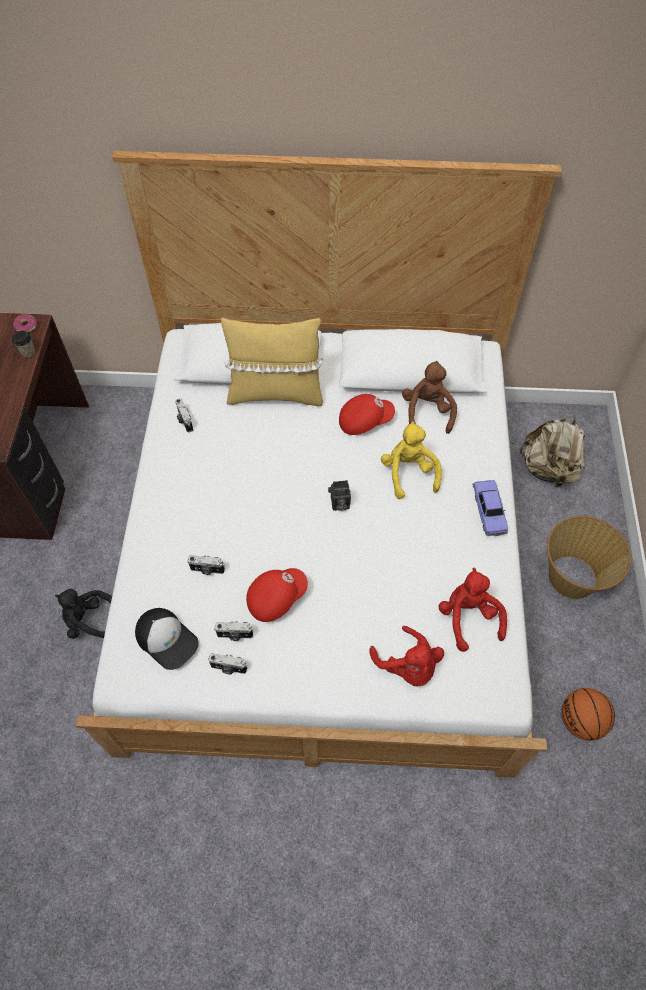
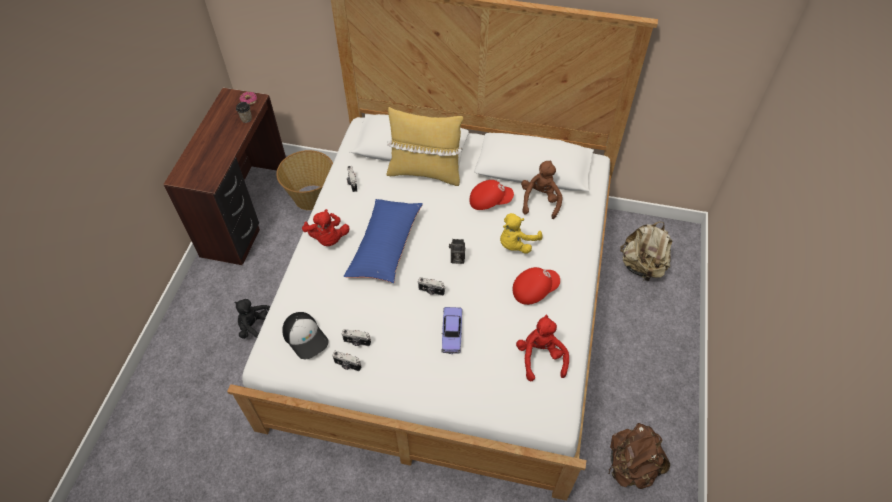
camera: 10 degrees right, 5 degrees down
camera [187,555,225,575] -> camera moved to [418,277,445,296]
red cap [246,568,308,622] -> red cap moved to [512,267,560,305]
red plush toy [369,626,444,687] -> red plush toy moved to [302,209,350,246]
yellow plush toy [381,421,442,499] -> yellow plush toy turned 135 degrees counterclockwise [500,213,542,254]
toy car [472,480,508,536] -> toy car moved to [442,307,463,354]
basket [547,516,631,599] -> basket moved to [276,150,333,210]
basketball [561,688,615,741] -> brown backpack [609,423,670,489]
none -> blue pillow [344,199,423,283]

